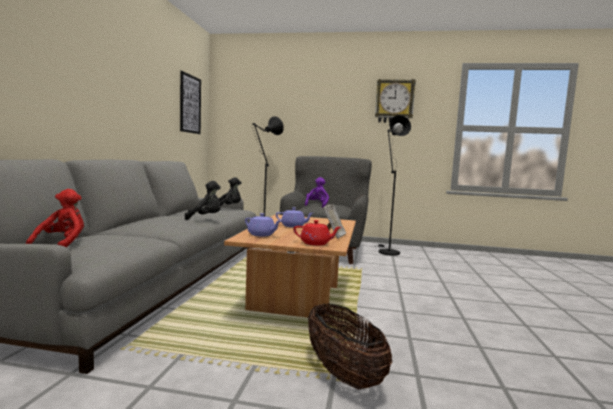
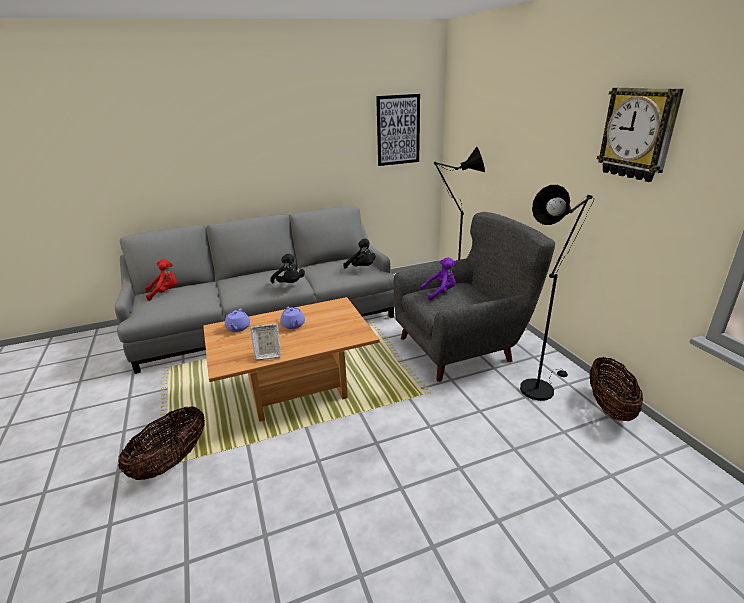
camera: 60 degrees right, 20 degrees up
red teapot [294,220,341,245] -> none
none -> basket [590,357,643,421]

